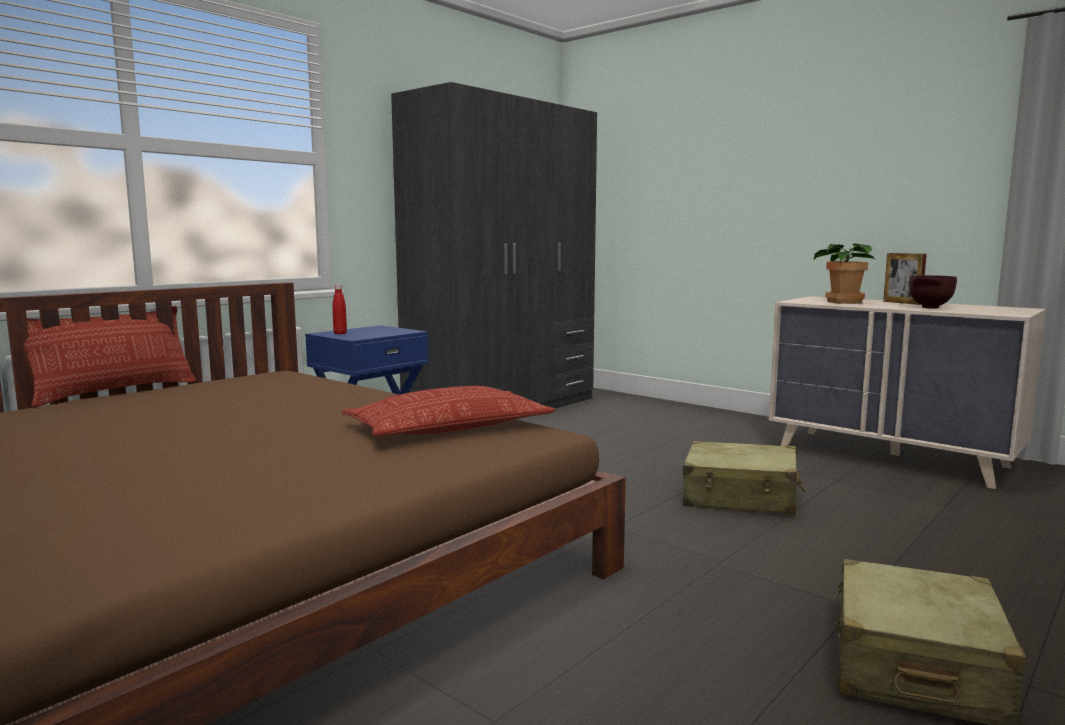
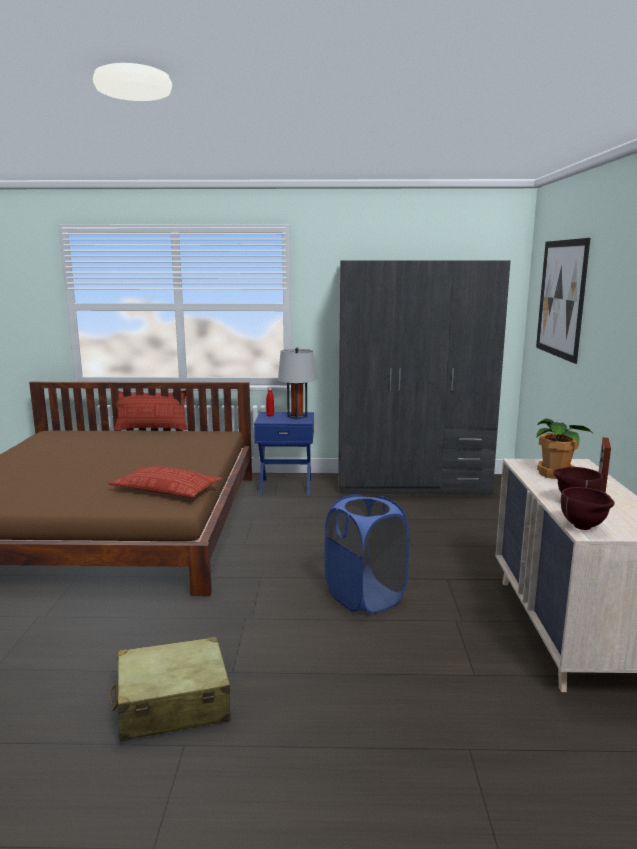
camera: 50 degrees right, 5 degrees up
beige suitcase [683,441,806,515] -> blue laundry basket [325,494,409,614]
none -> grey table lamp [278,347,316,419]
none -> picture [536,238,590,364]
none -> brown bowl [561,487,614,530]

